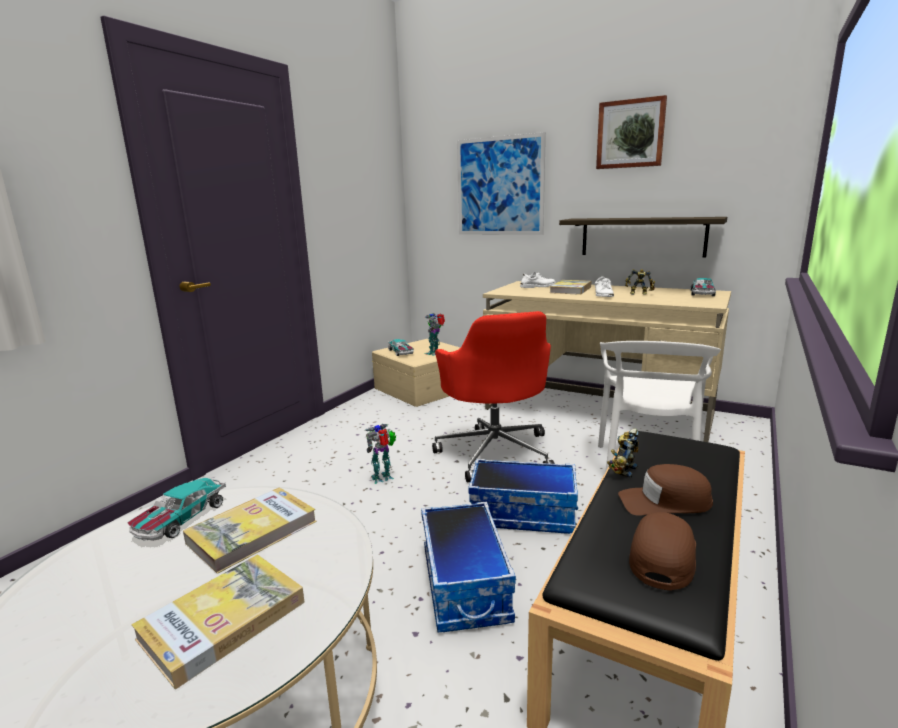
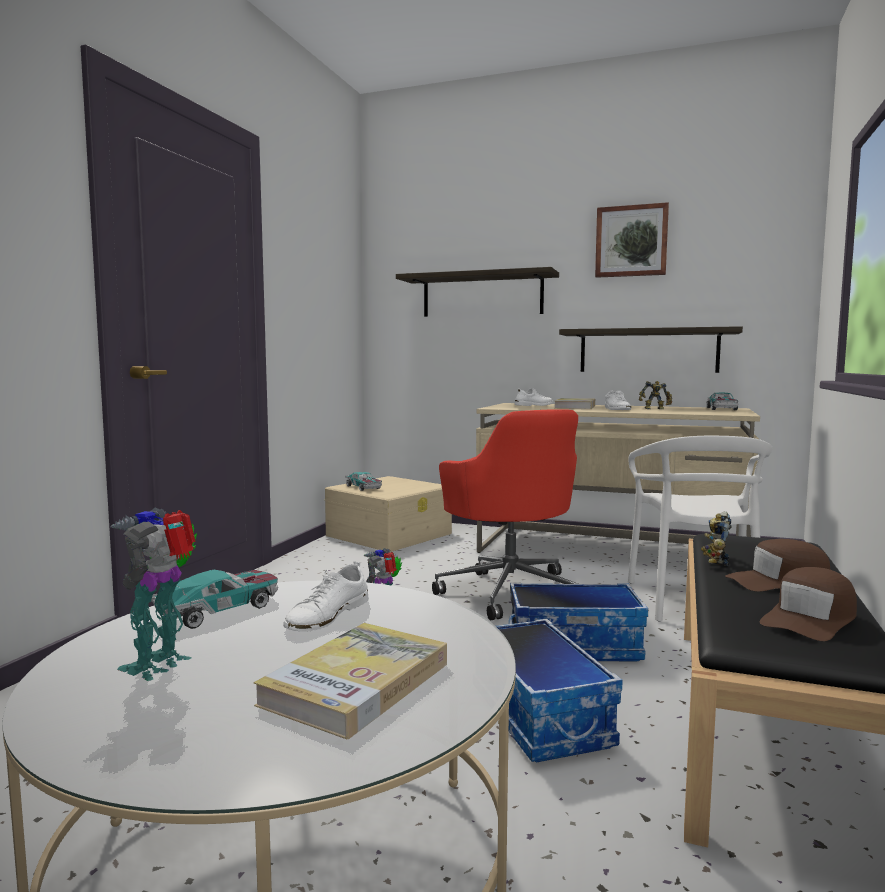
camera: 10 degrees left, 10 degrees down
toy car [127,477,226,541] -> toy car turned 150 degrees counterclockwise [151,570,278,629]
book [183,487,317,574] -> white shoe [283,561,369,632]
toy robot [425,313,445,356] -> toy robot moved to [110,508,197,681]
picture [457,132,546,235] -> shelf [396,267,559,317]
brown cap [629,512,696,590] -> brown cap turned 150 degrees counterclockwise [760,567,857,641]

